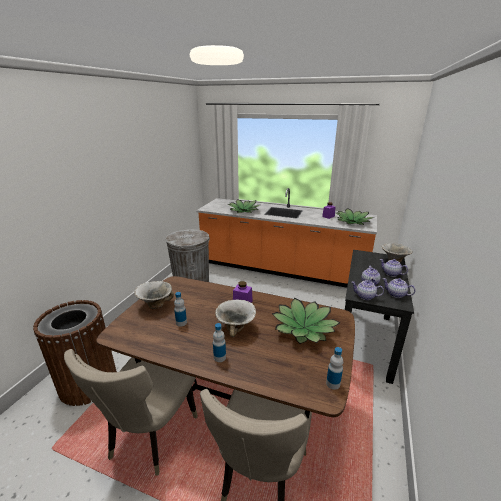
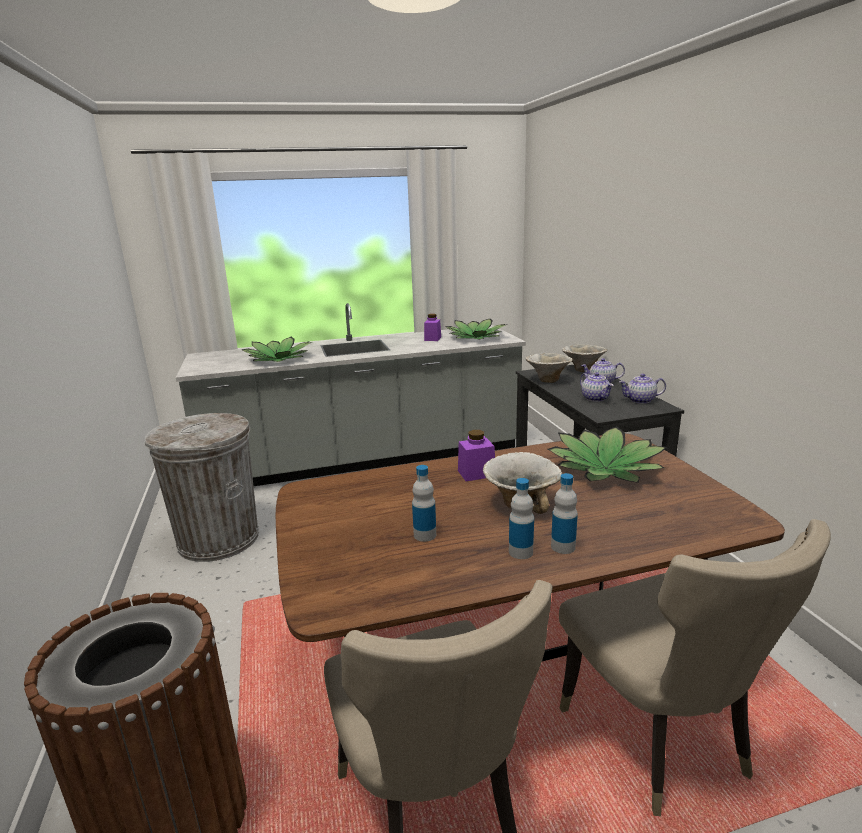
camera: 35 degrees left, 5 degrees down
bowl [134,281,174,309] -> bowl moved to [526,353,572,383]
orange counter [196,188,377,288] -> grey counter [176,303,526,486]
bottle [326,347,343,390] -> bottle moved to [509,478,534,559]
teapot [351,280,384,300] -> none

